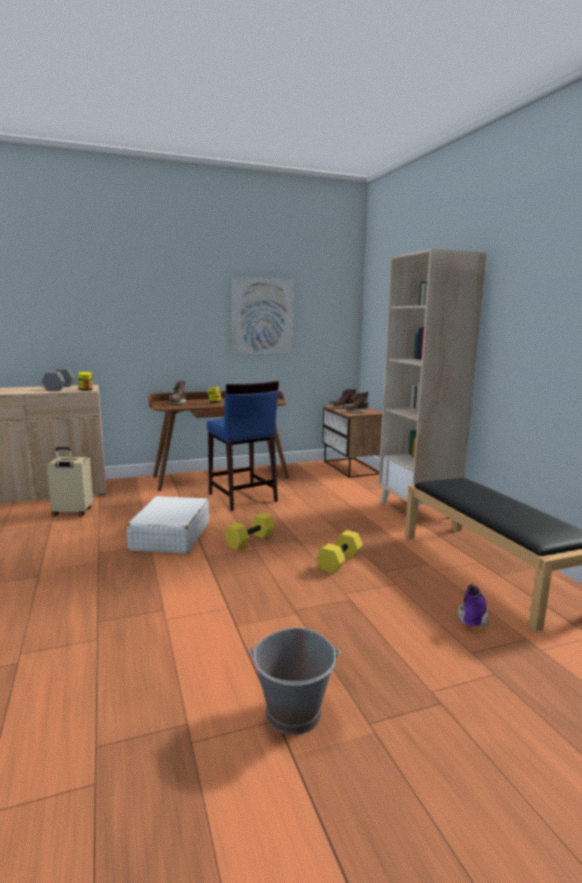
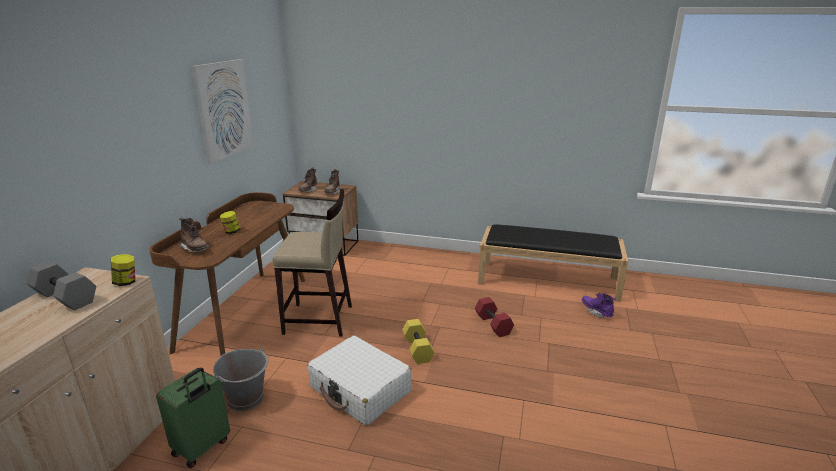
camera: 55 degrees left, 10 degrees up
beige suitcase [47,447,93,516] -> green suitcase [156,368,230,468]
blue stool [207,381,279,511] -> beige stool [272,189,352,337]
grey bucket [248,627,341,735] -> grey bucket moved to [213,347,269,412]
yellow dumbbell [316,530,363,574] -> red dumbbell [475,297,514,337]
beige bookcase [378,248,487,523] -> none

